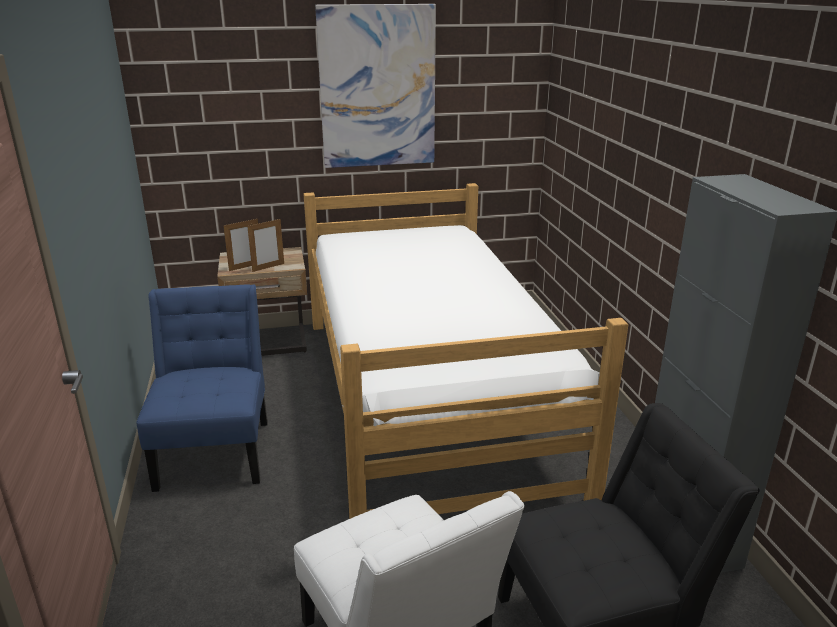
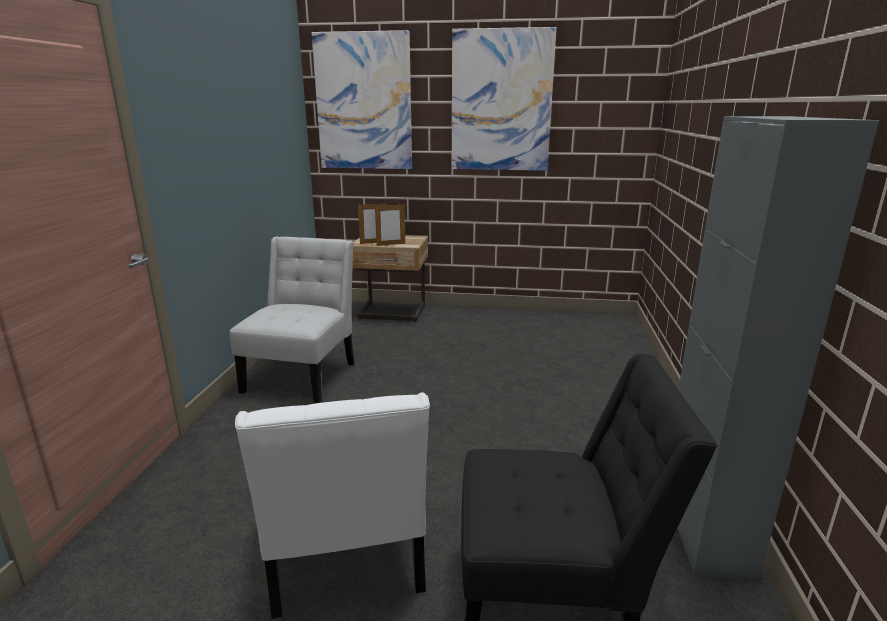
camera: 20 degrees right, 5 degrees down
blue chair [137,284,268,492] -> white chair [229,237,355,403]
bed [304,183,628,519] -> none
none -> picture [311,30,412,169]

